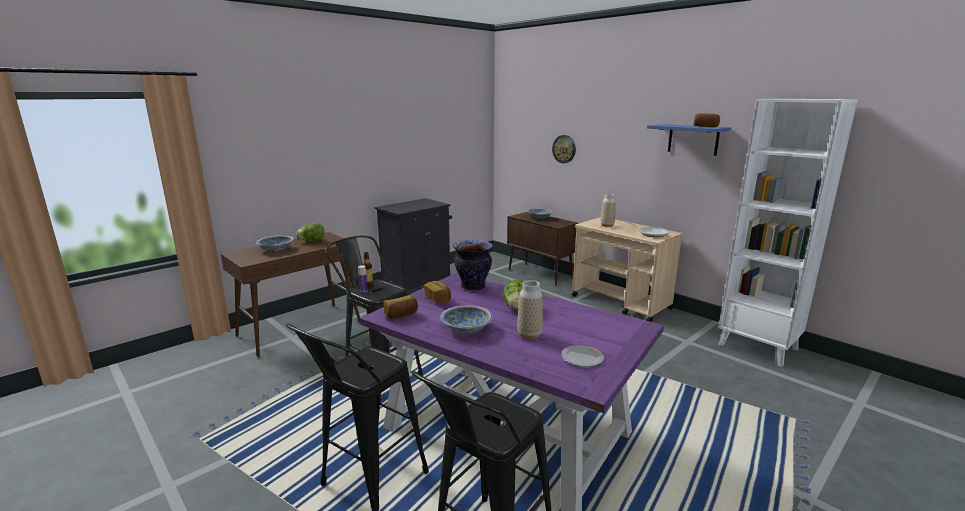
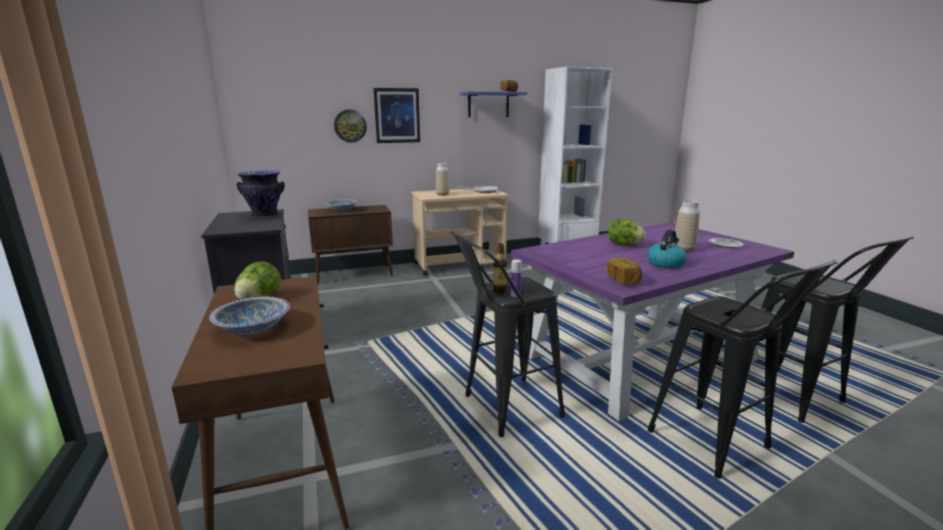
camera: 65 degrees left, 0 degrees up
bread [424,281,451,304] -> none
bowl [440,305,493,333] -> kettle [647,229,687,268]
vase [453,240,493,291] -> vase moved to [237,170,285,218]
none -> picture [374,88,420,143]

